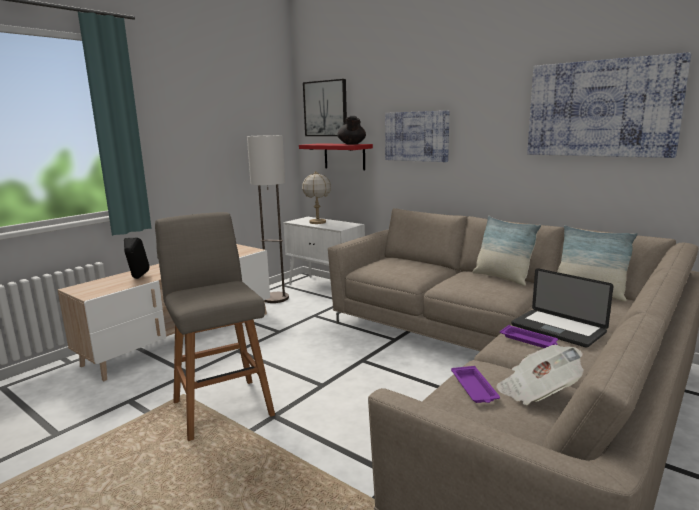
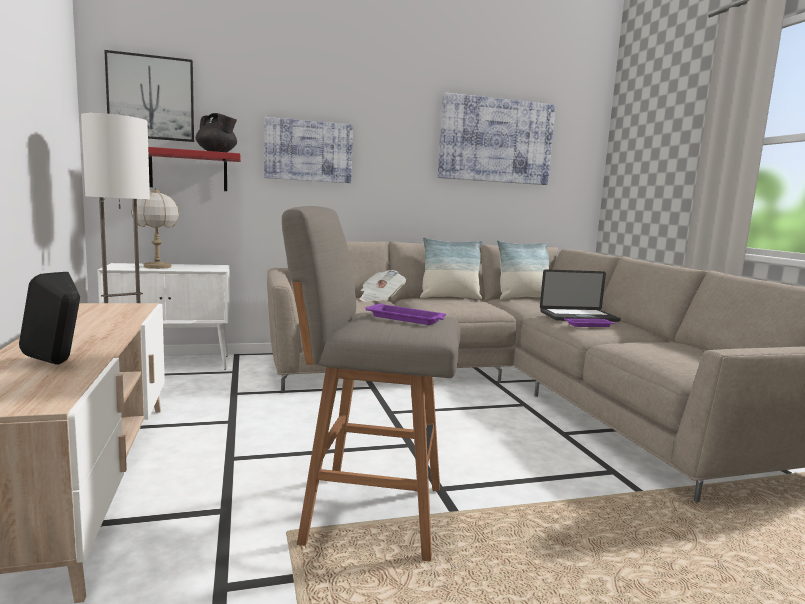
camera: 55 degrees left, 5 degrees down
purple tray [451,366,500,403] -> purple tray moved to [366,303,446,325]
newspaper [496,345,584,405] -> newspaper moved to [360,270,406,302]

